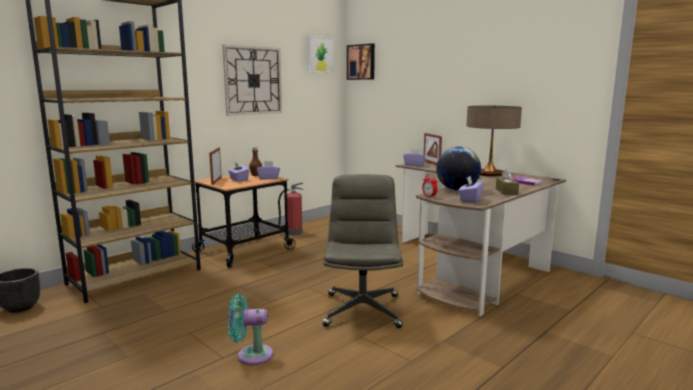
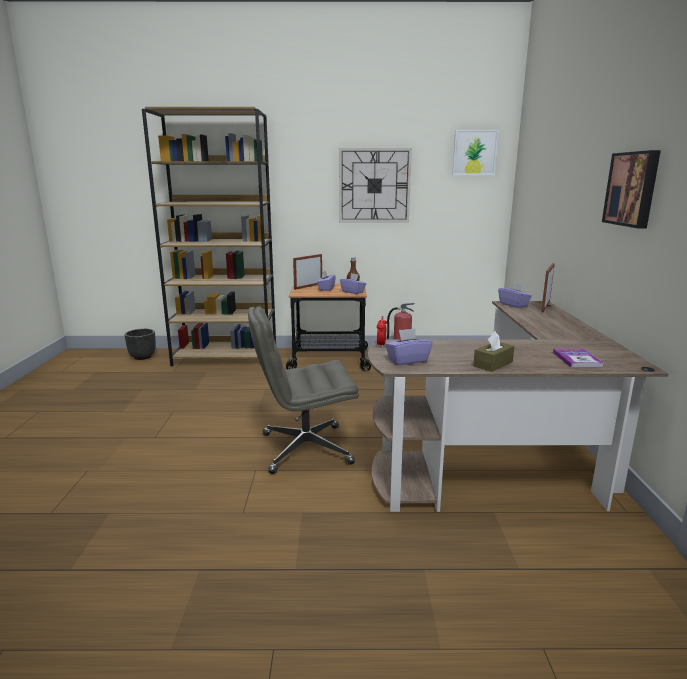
camera: 45 degrees right, 5 degrees up
turquoise fan [228,294,273,365] -> none
grey office chair [322,174,403,328] -> grey office chair turned 150 degrees counterclockwise [248,306,359,474]
picture [347,44,375,80] -> picture moved to [602,150,661,228]
globe [436,147,481,190] -> none
table lamp [467,105,522,177] -> none

